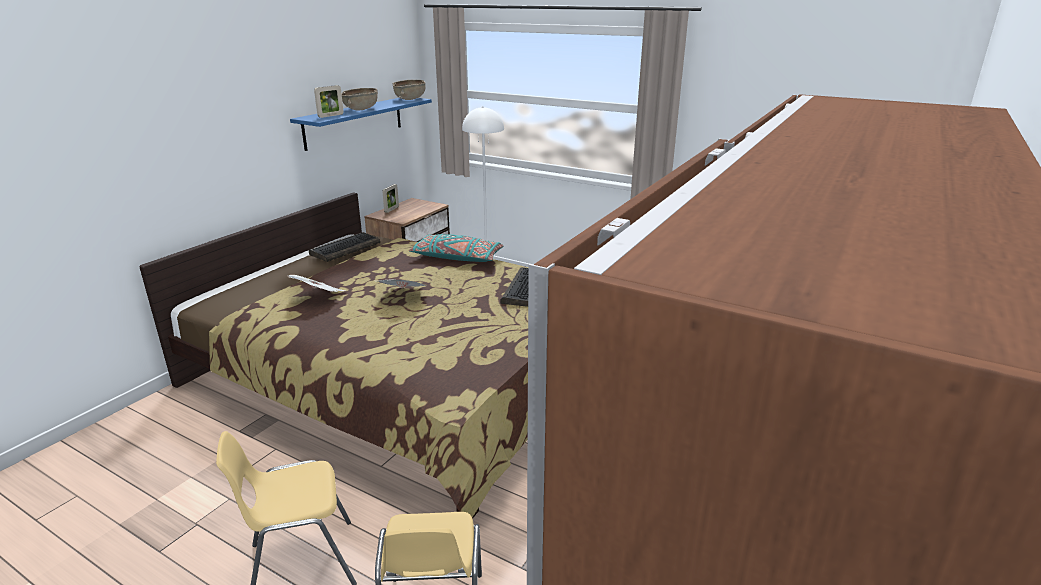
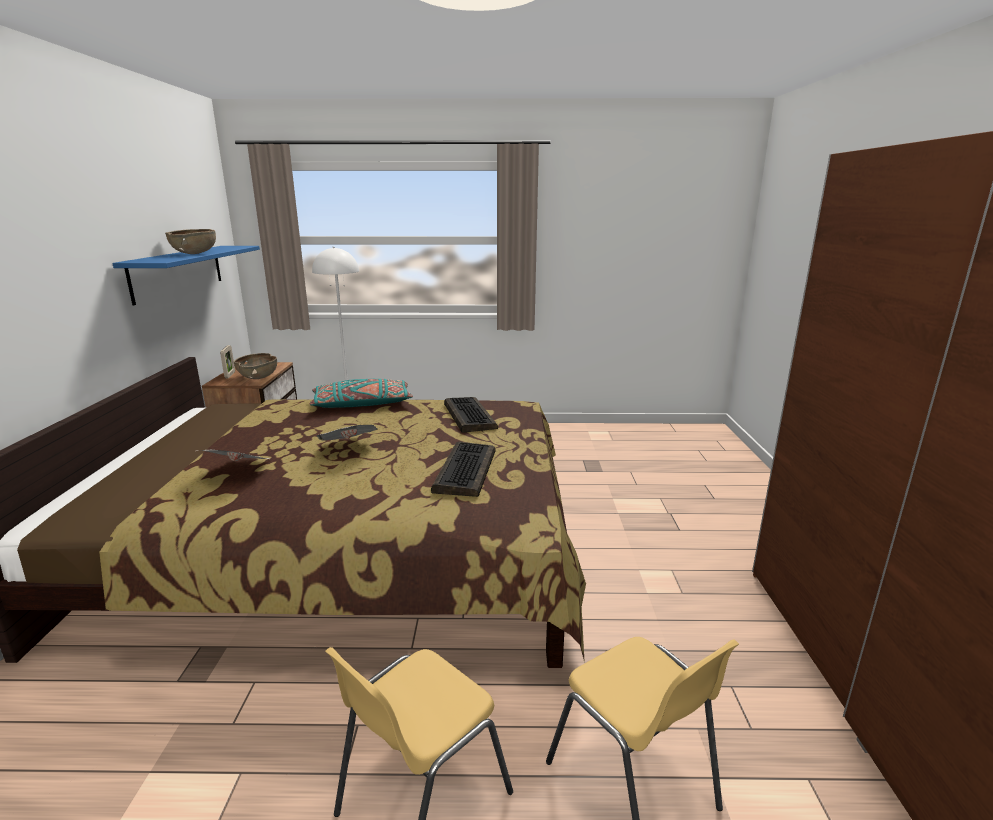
camera: 30 degrees left, 5 degrees down
keyboard [309,232,380,262] -> keyboard moved to [431,442,496,497]
picture frame [314,85,344,118] -> none
brown bowl [392,80,426,100] -> brown bowl moved to [234,353,277,379]

